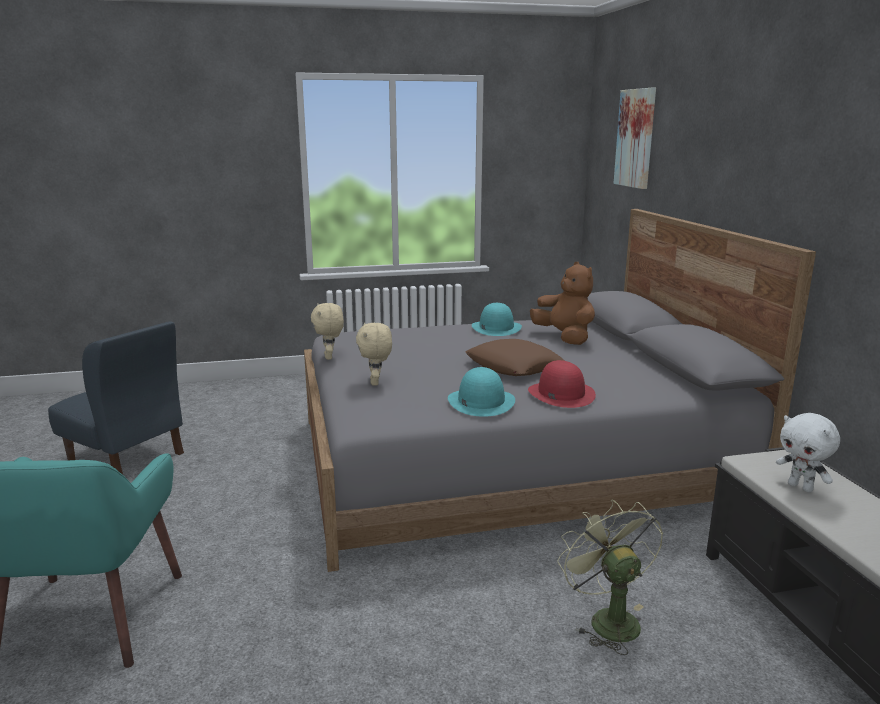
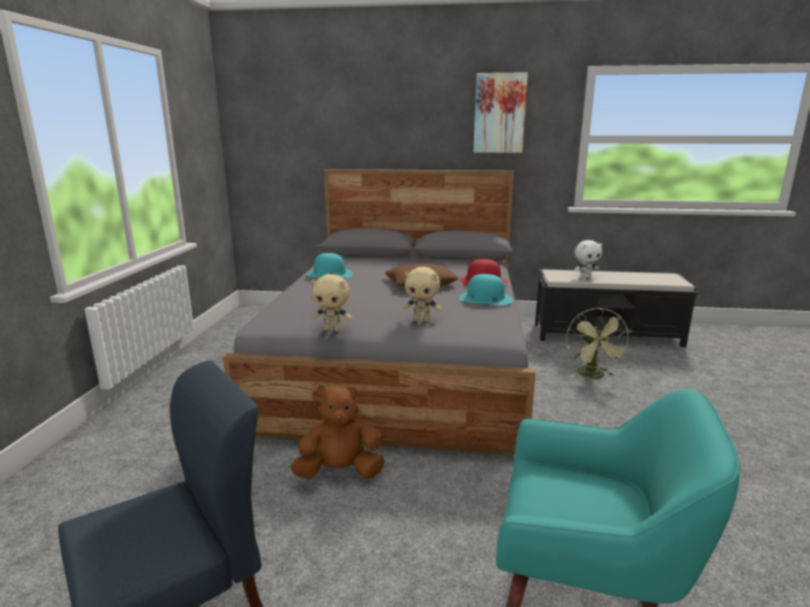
camera: 70 degrees left, 0 degrees up
brown plush toy [530,262,595,345] -> brown plush toy moved to [290,384,385,479]
green fan [557,500,663,655] -> green fan turned 90 degrees counterclockwise [566,308,631,378]
picture [613,88,656,189] -> picture moved to [473,72,528,153]

